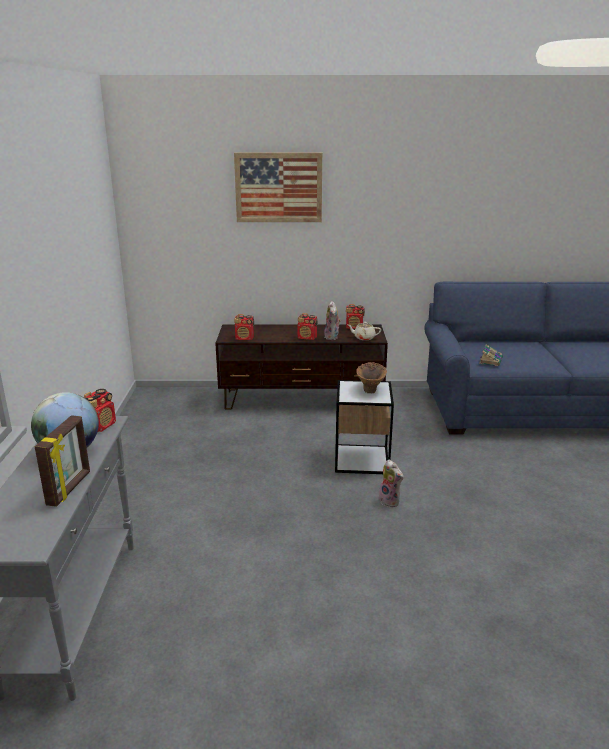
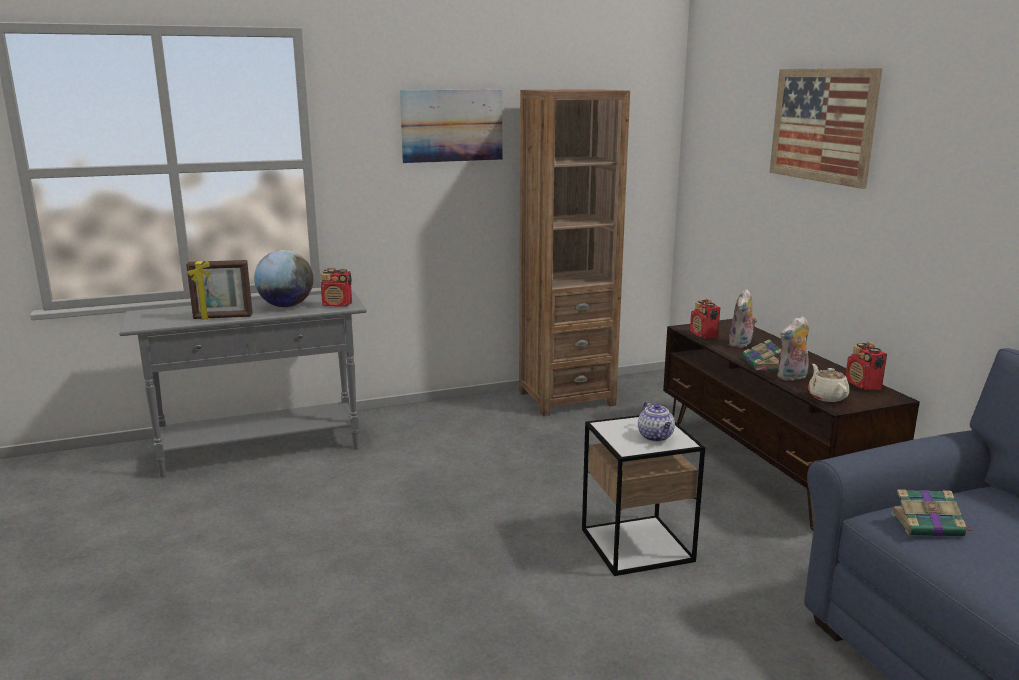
camera: 70 degrees right, 5 degrees down
radio [298,313,318,340] -> book [742,339,781,371]
brown vase [356,362,387,393] -> teapot [638,401,675,442]
plush toy [379,459,404,507] -> plush toy moved to [729,289,757,348]
none -> picture [400,90,502,163]
none -> brown bookcase [519,89,630,416]

